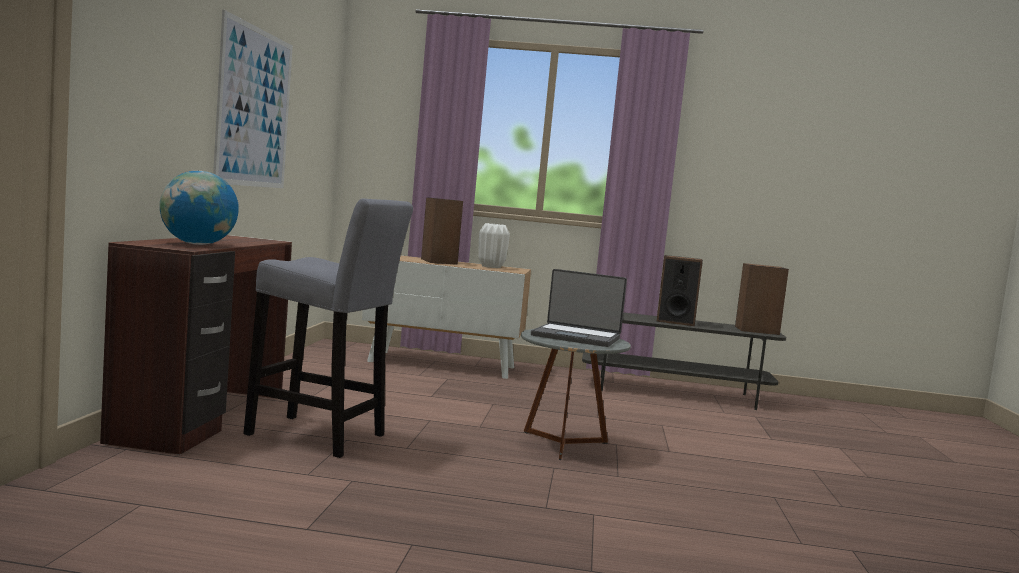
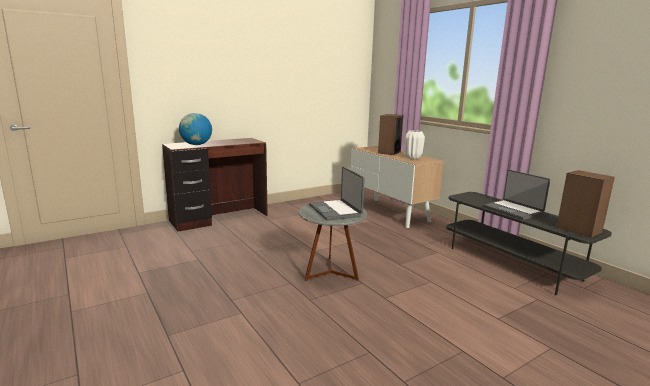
camera: 50 degrees right, 10 degrees up
picture [213,10,293,188] -> none
grey stool [243,198,413,458] -> none
speaker [656,255,703,326] -> laptop [483,170,550,220]

